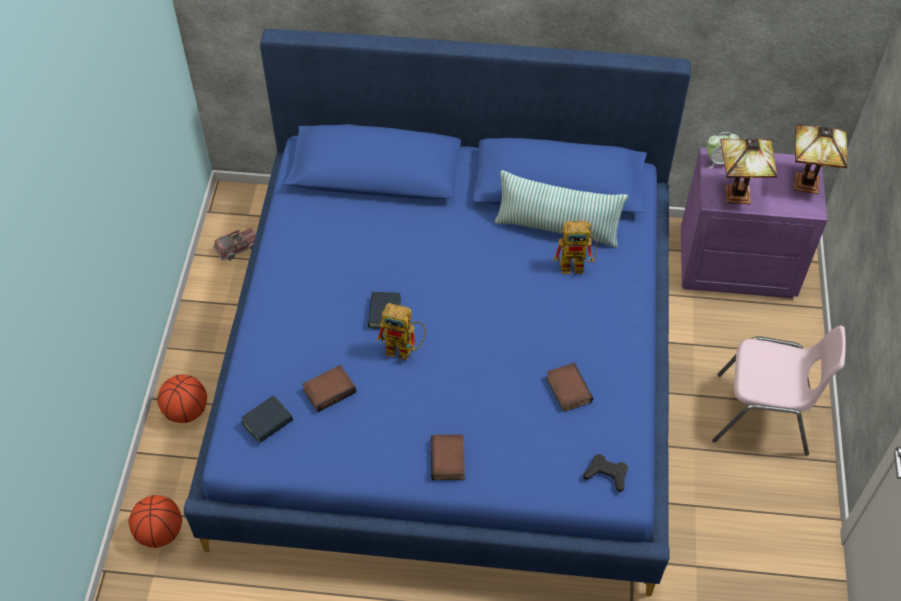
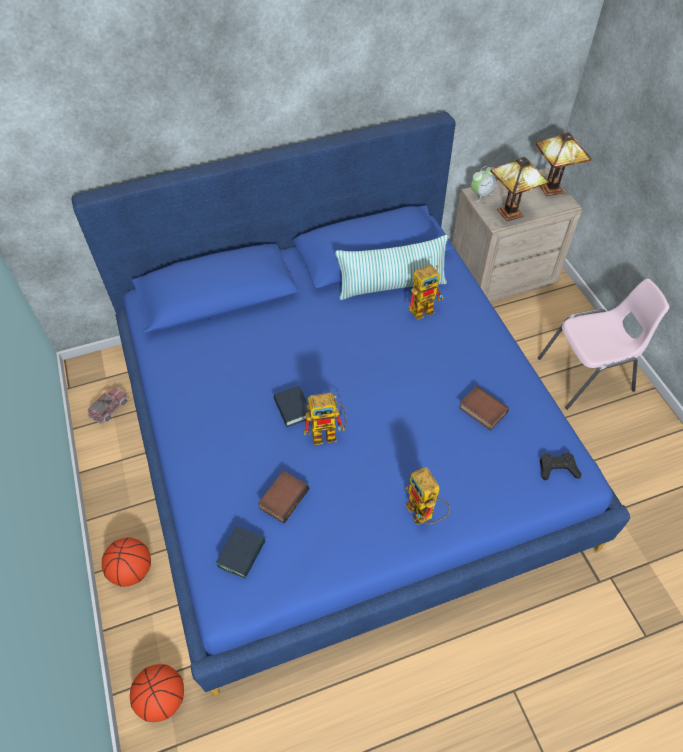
camera: 25 degrees left, 0 degrees up
book [430,434,465,480] -> toy robot [405,467,450,525]
purple nightstand [681,147,827,298] -> beige nightstand [452,168,583,303]

